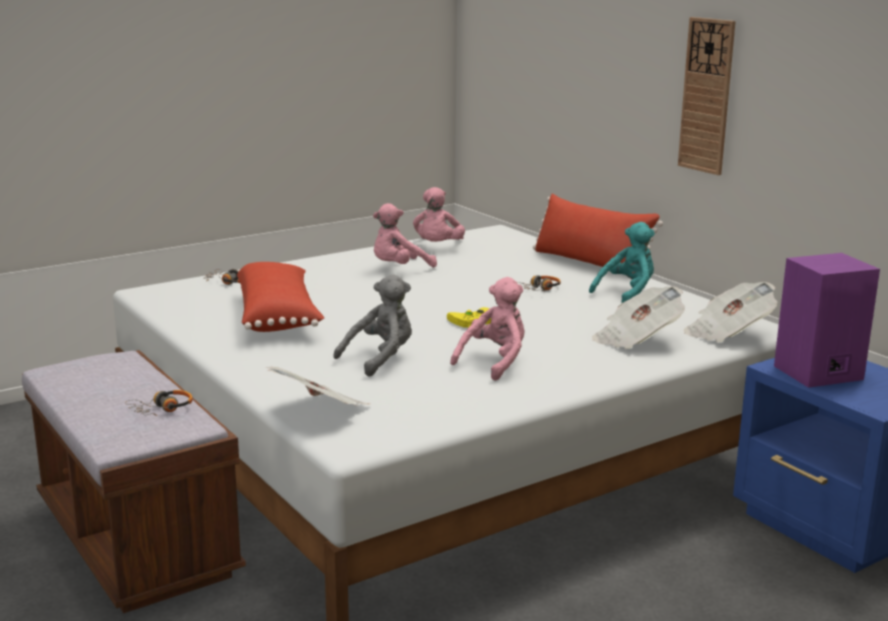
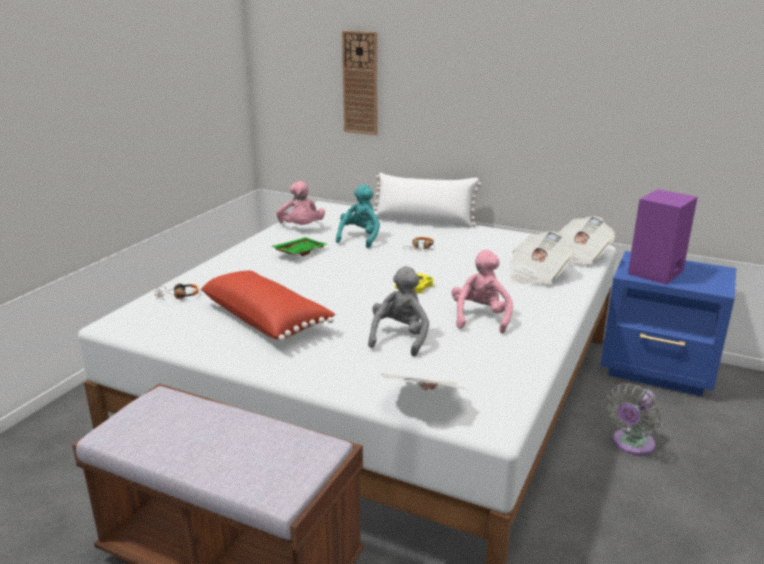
camera: 30 degrees left, 5 degrees up
headphones [125,390,193,416] -> none
pink plush toy [373,203,437,268] -> green tray [270,237,328,256]
red pillow [533,194,663,267] -> white pillow [373,173,481,228]
turquoise plush toy [589,222,655,303] -> turquoise plush toy moved to [336,184,380,248]
wall clock [678,17,736,175] -> wall clock moved to [342,30,377,135]
none -> grey fan [605,383,661,455]

